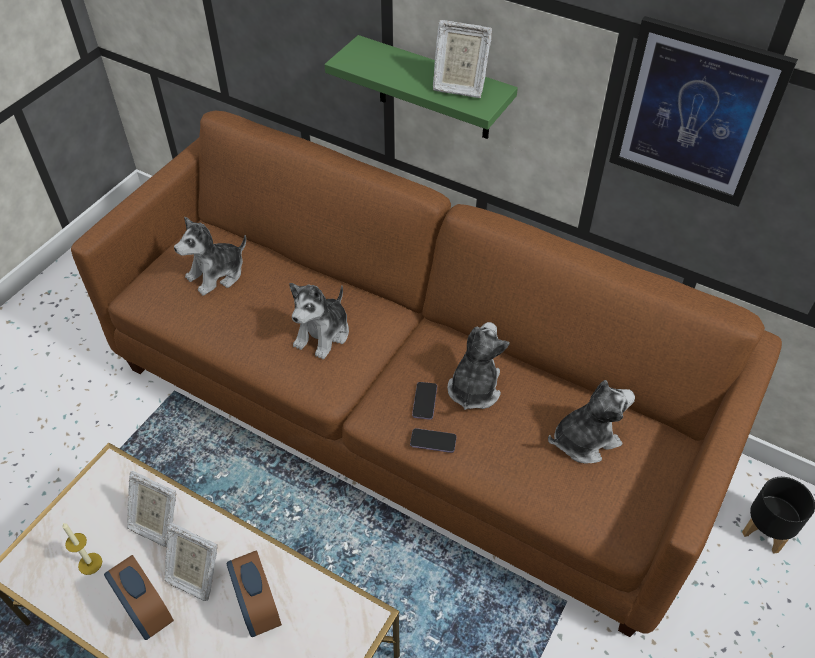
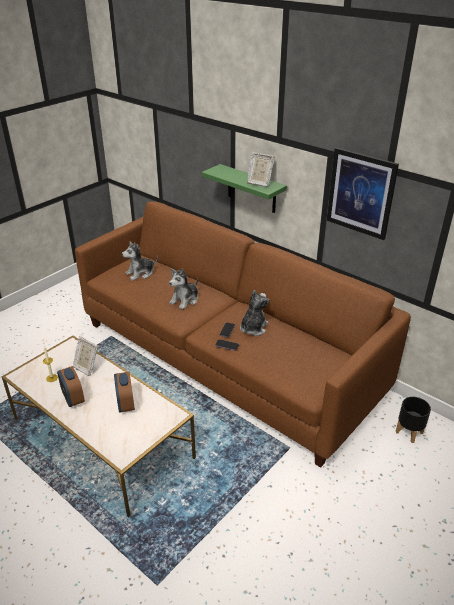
camera: 10 degrees right, 15 degrees down
picture frame [164,522,218,601] -> none
plush toy [548,380,635,464] -> none

